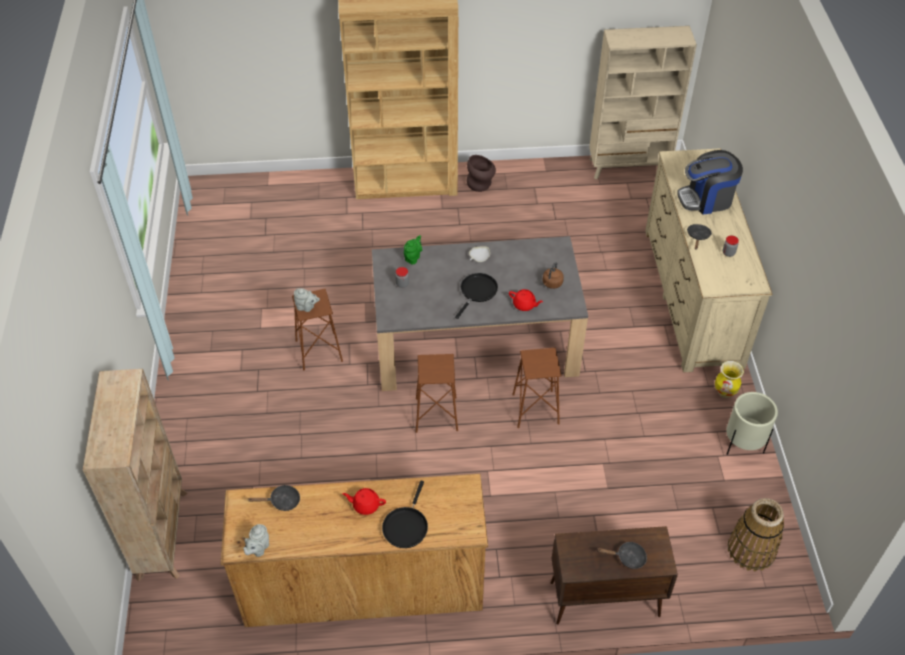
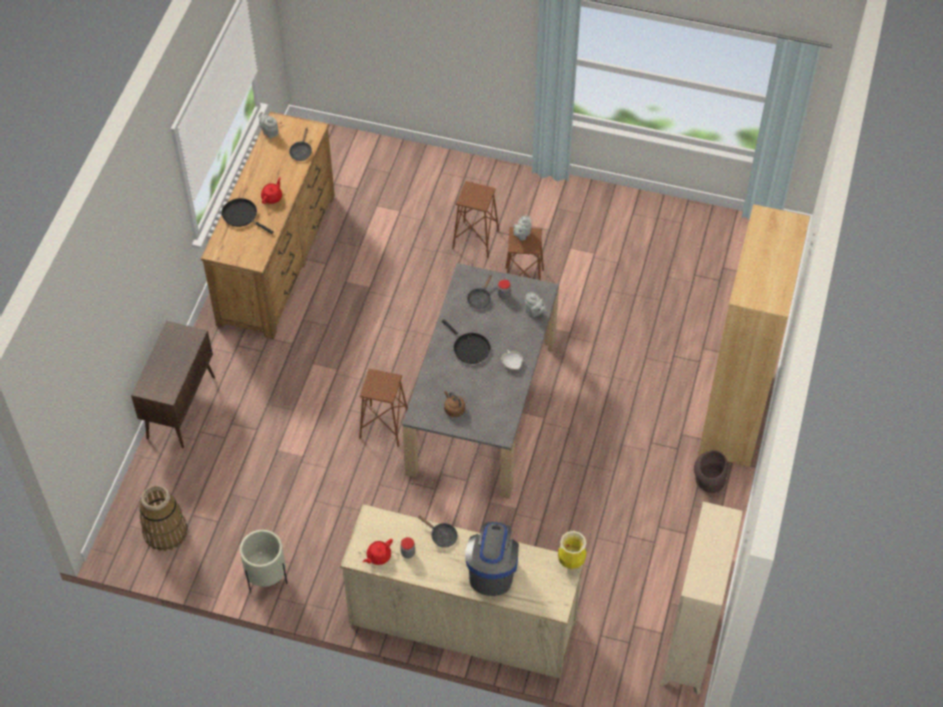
camera: 110 degrees right, 5 degrees up
beige bookcase [83,369,188,582] -> none
green teapot [404,235,422,264] -> grey teapot [525,292,546,317]
brown stool [416,354,458,433] -> brown stool moved to [452,181,499,258]
red teapot [509,289,543,311] -> red teapot moved to [363,539,393,565]
black frying pan [597,542,647,569] -> black frying pan moved to [467,275,492,309]
vase [715,361,744,398] -> vase moved to [558,531,586,569]

